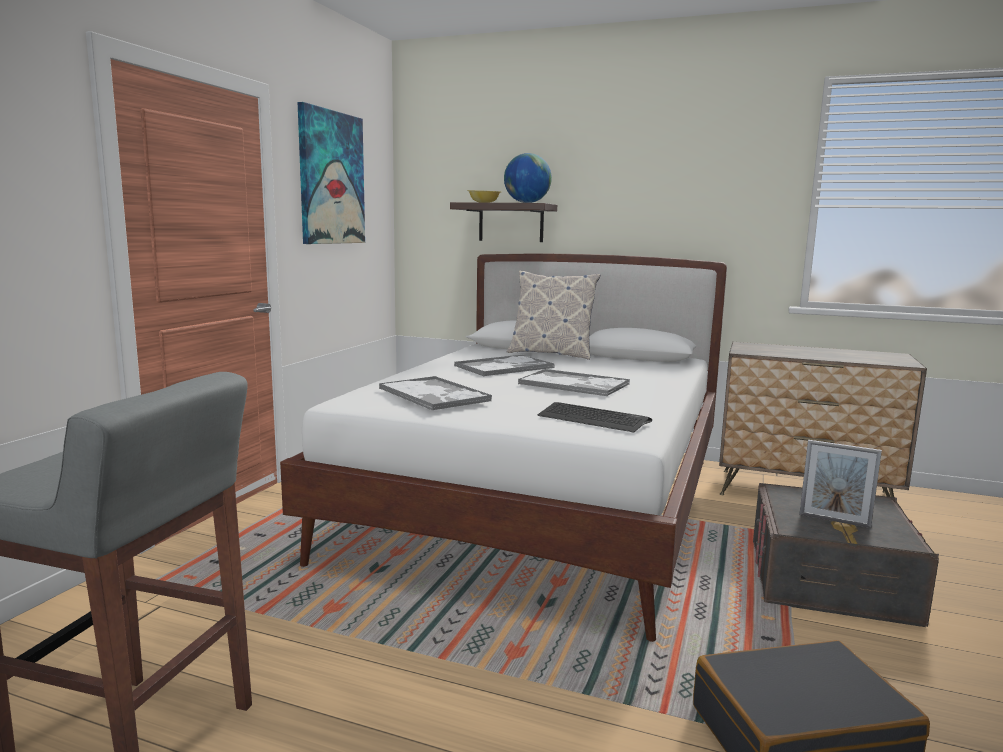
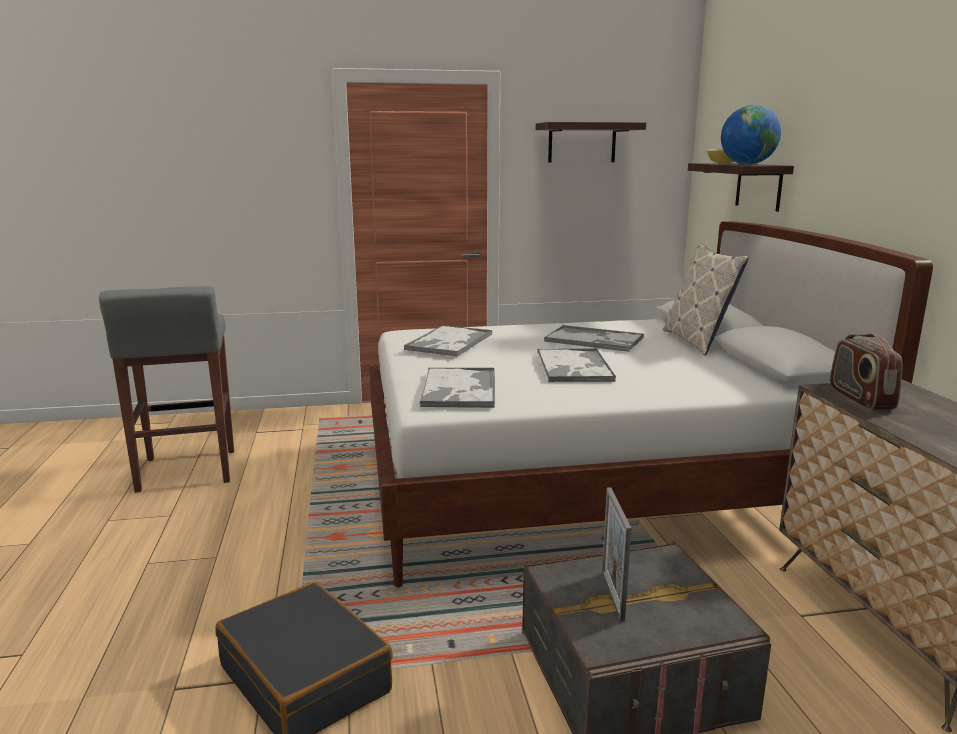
camera: 60 degrees right, 5 degrees up
picture [298,102,365,244] -> shelf [536,122,646,162]
keyboard [538,402,652,433] -> tray [419,368,495,408]
none -> radio [830,334,903,410]

